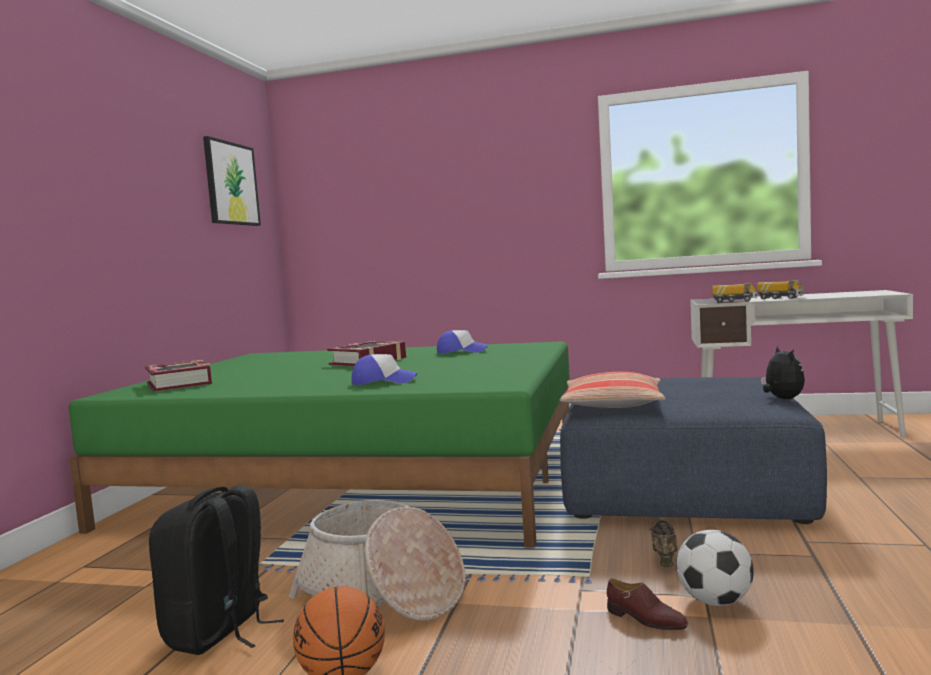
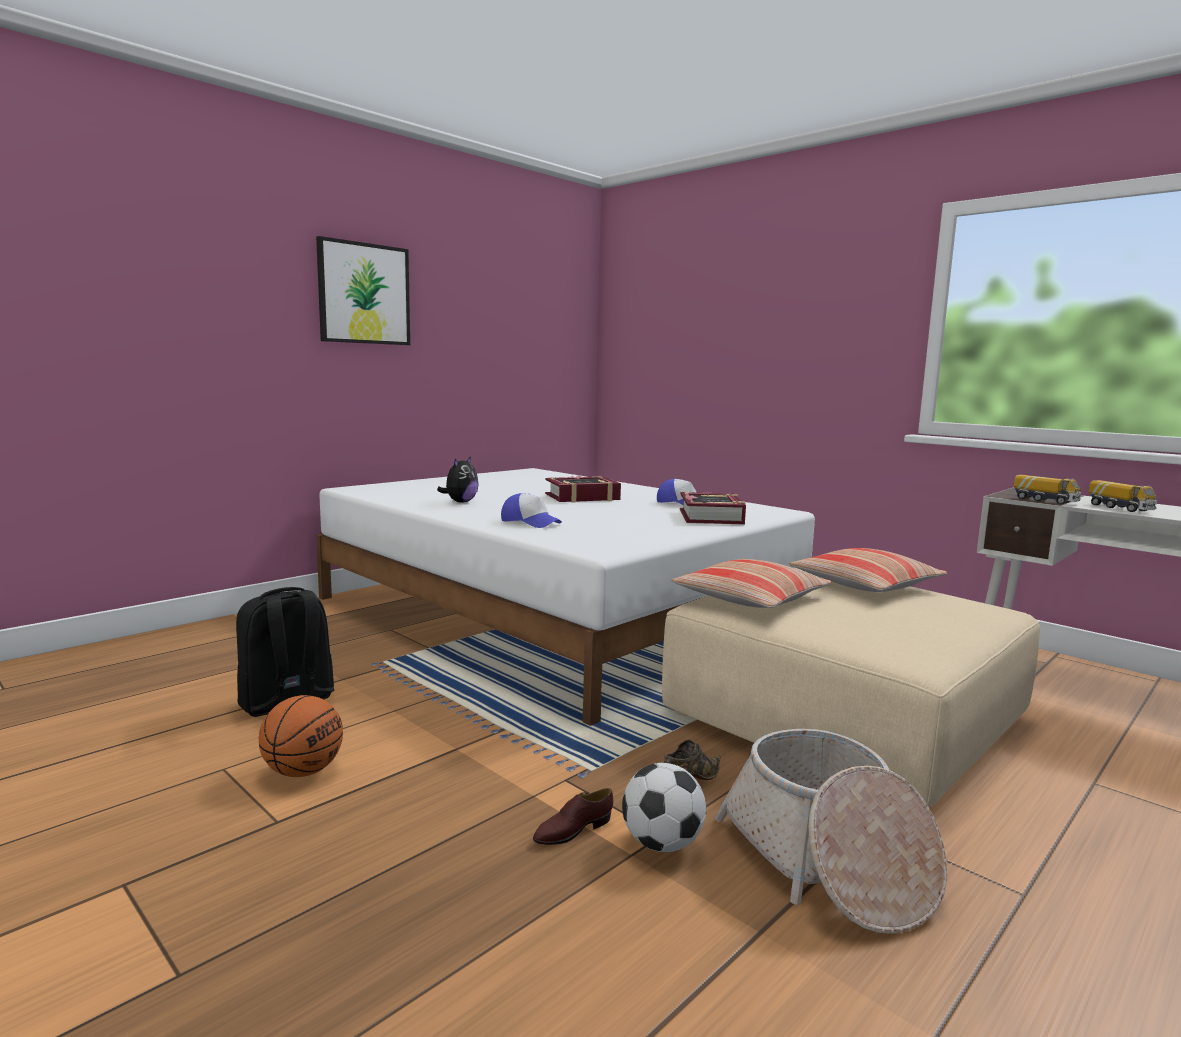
camera: 30 degrees right, 5 degrees up
green bed [69,341,570,548] -> white bed [316,468,815,726]
book [145,360,212,392] -> book moved to [680,492,746,525]
picture [203,136,261,226] -> picture moved to [316,236,410,345]
basket [288,500,465,621] -> basket moved to [714,729,947,934]
blue ottoman [560,377,827,524] -> beige ottoman [662,567,1040,807]
brown shoe [607,578,688,630] -> brown shoe turned 75 degrees clockwise [533,788,613,845]
plush toy [761,346,805,399] -> plush toy moved to [437,456,479,503]
none -> pillow [789,548,947,592]

